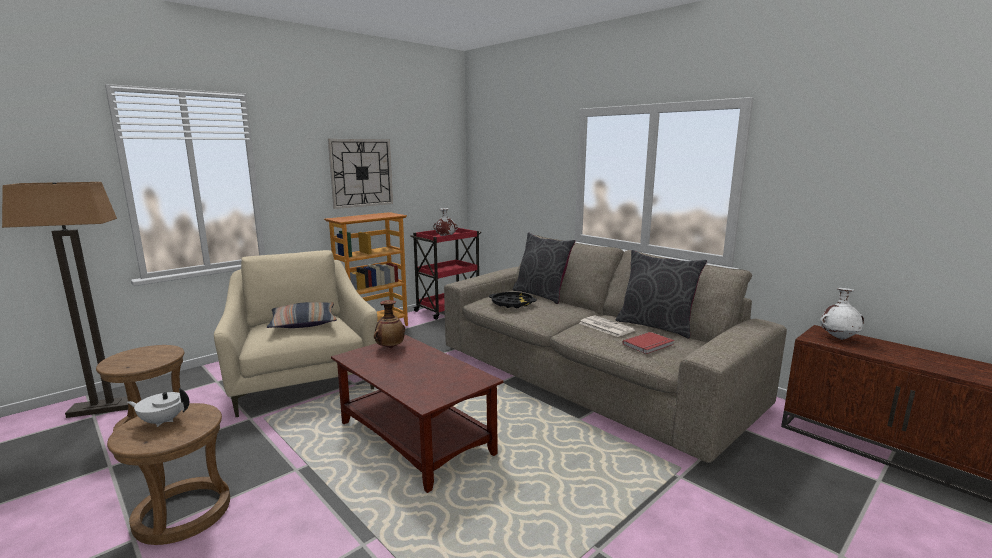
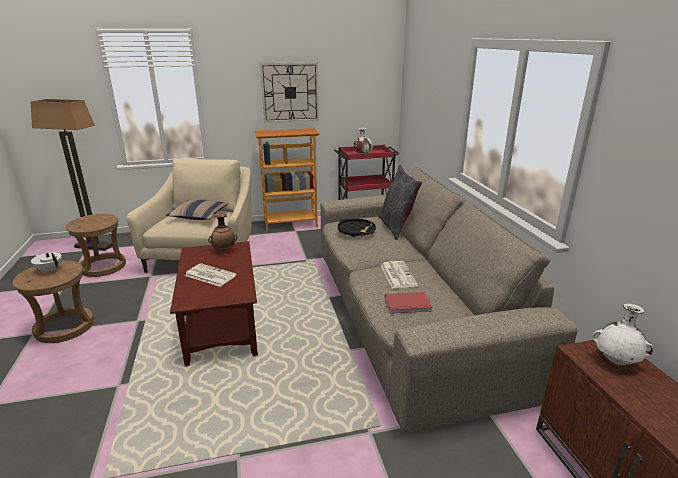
camera: 30 degrees right, 10 degrees up
grey pillow [616,250,707,339] -> none
none -> newspaper [184,263,237,287]

